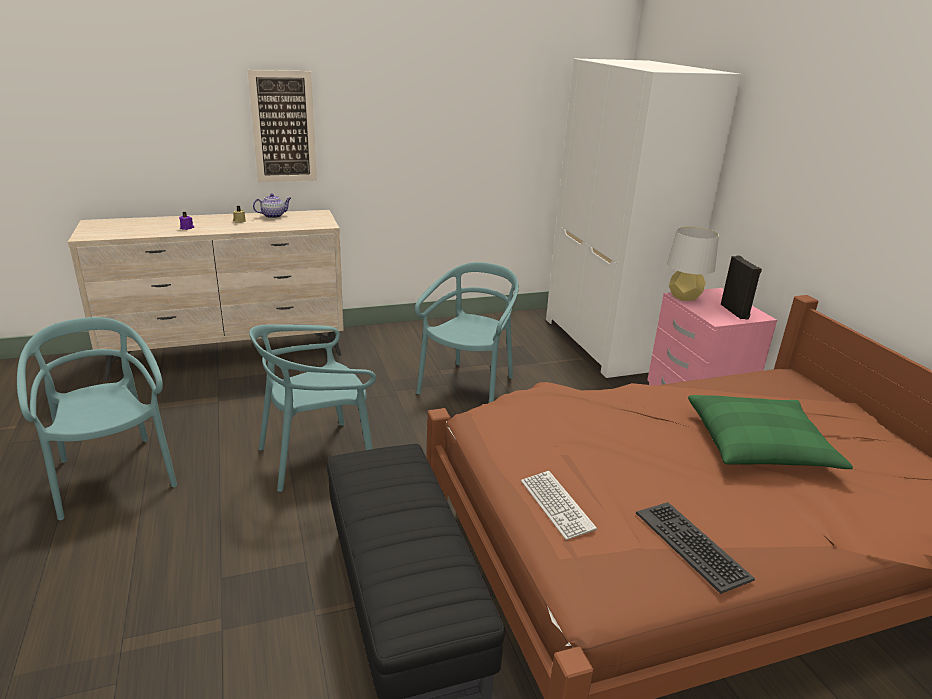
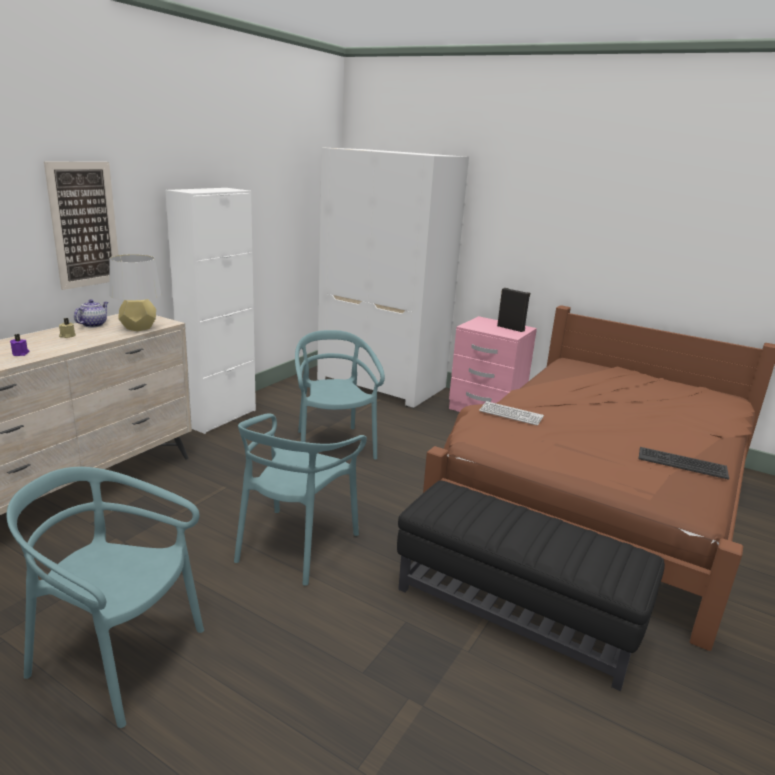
camera: 40 degrees left, 5 degrees down
keyboard [521,471,597,540] -> keyboard moved to [479,401,544,425]
grey table lamp [667,227,719,301] -> grey table lamp moved to [109,254,161,331]
green pillow [688,395,853,469] -> none
none -> white cabinet [165,188,256,434]

